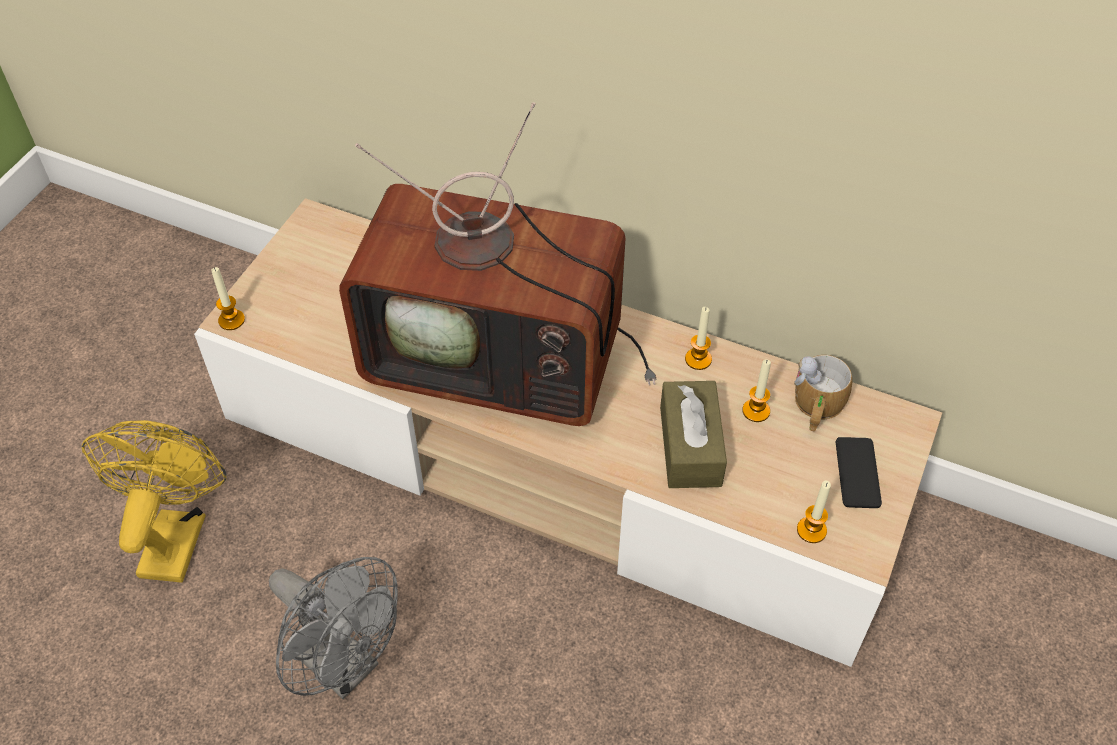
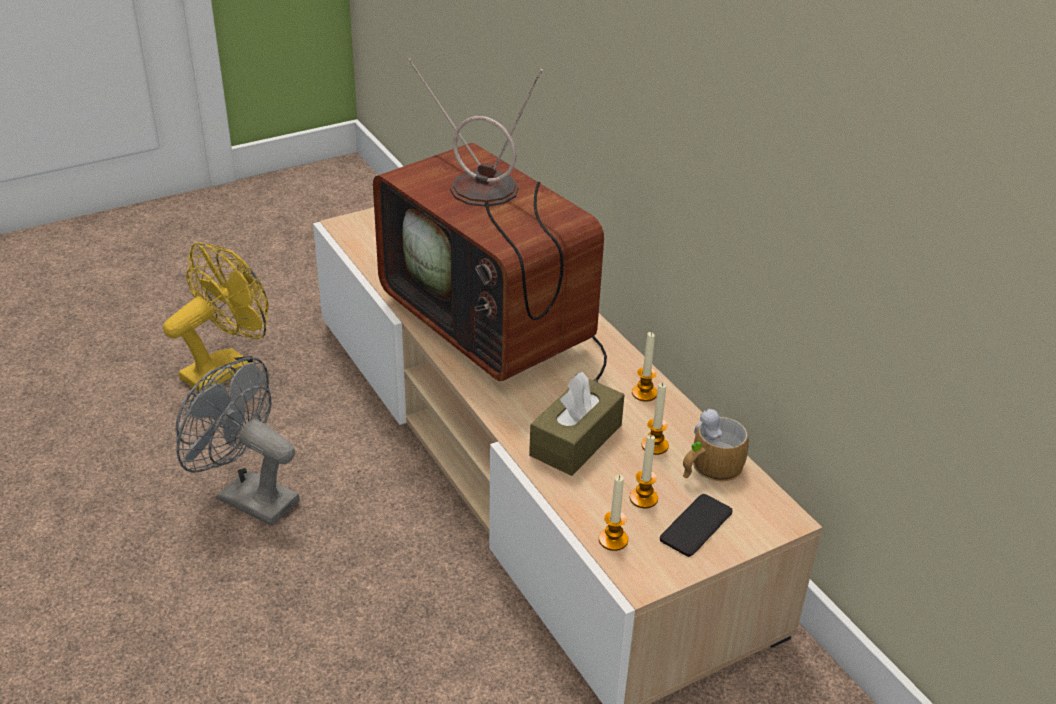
camera: 35 degrees right, 15 degrees down
candle [211,267,245,330] -> candle moved to [630,435,658,508]
grey fan [269,557,398,699] -> grey fan turned 135 degrees clockwise [175,357,300,526]

